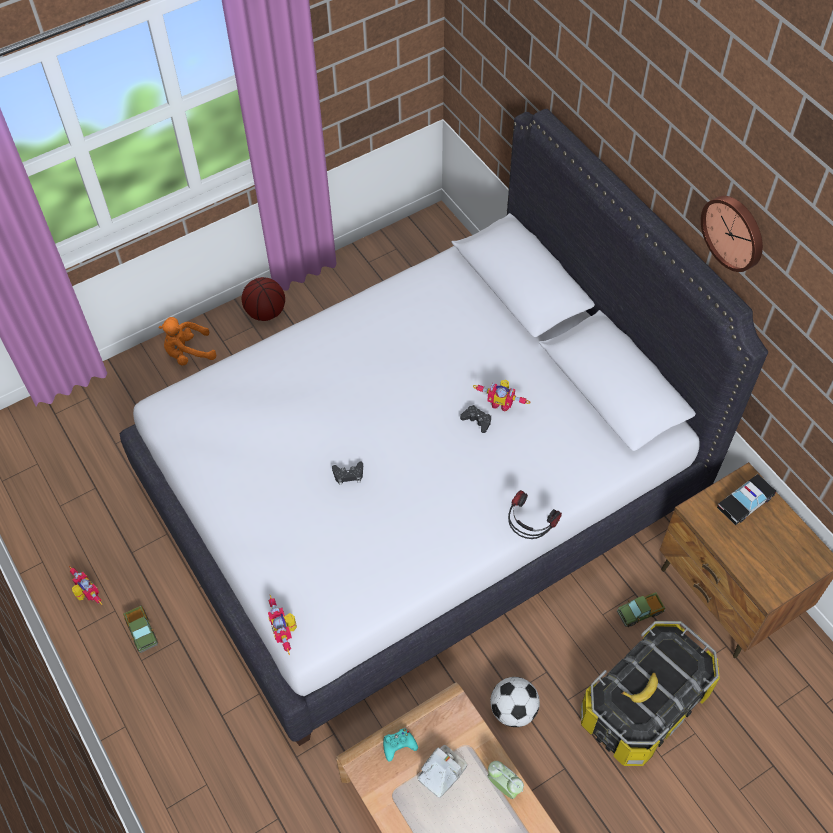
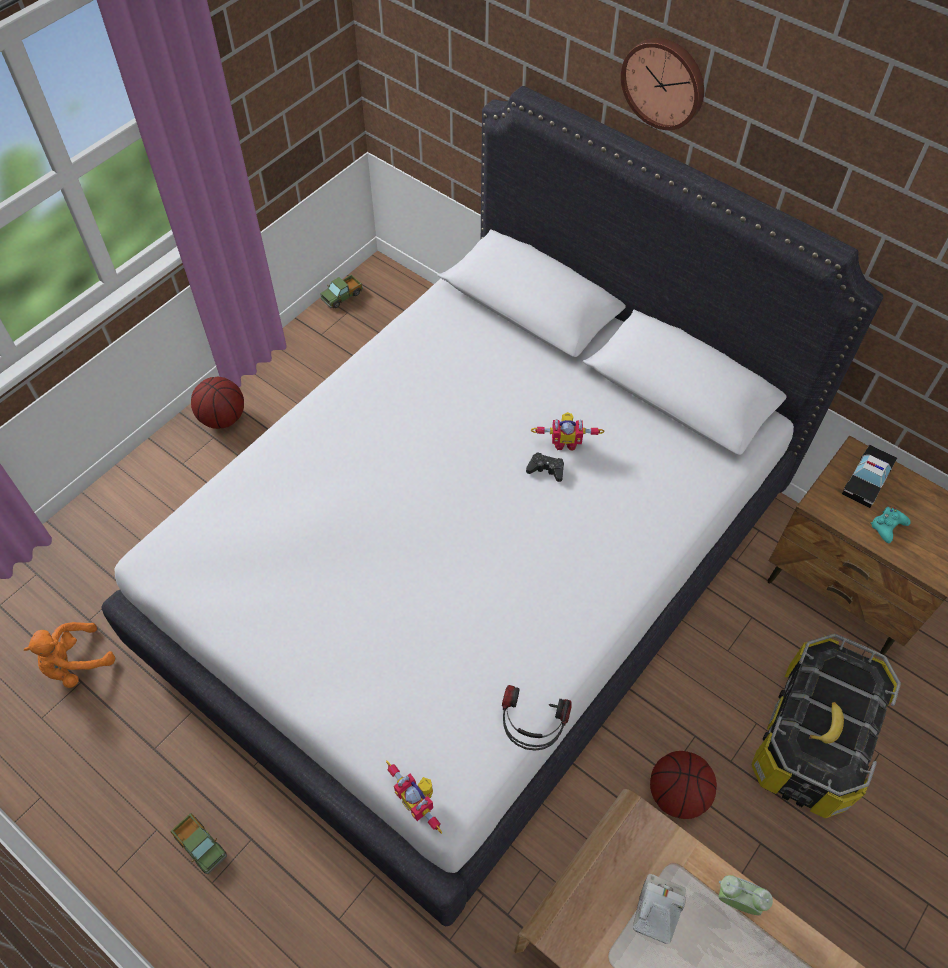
camera: 20 degrees left, 0 degrees up
toy robot [69,566,102,605] -> none
orange plush toy [158,317,217,366] -> orange plush toy moved to [24,622,115,688]
black game controller [332,462,363,485] -> none
turquoise game controller [383,728,418,762] -> turquoise game controller moved to [870,507,911,543]
football [490,677,540,727] -> basketball [650,751,717,819]
headphones [508,490,562,539] -> headphones moved to [502,685,572,751]
toy truck [617,592,665,627] -> toy truck moved to [320,274,363,308]
wall clock [701,196,763,272] -> wall clock moved to [621,38,704,130]

